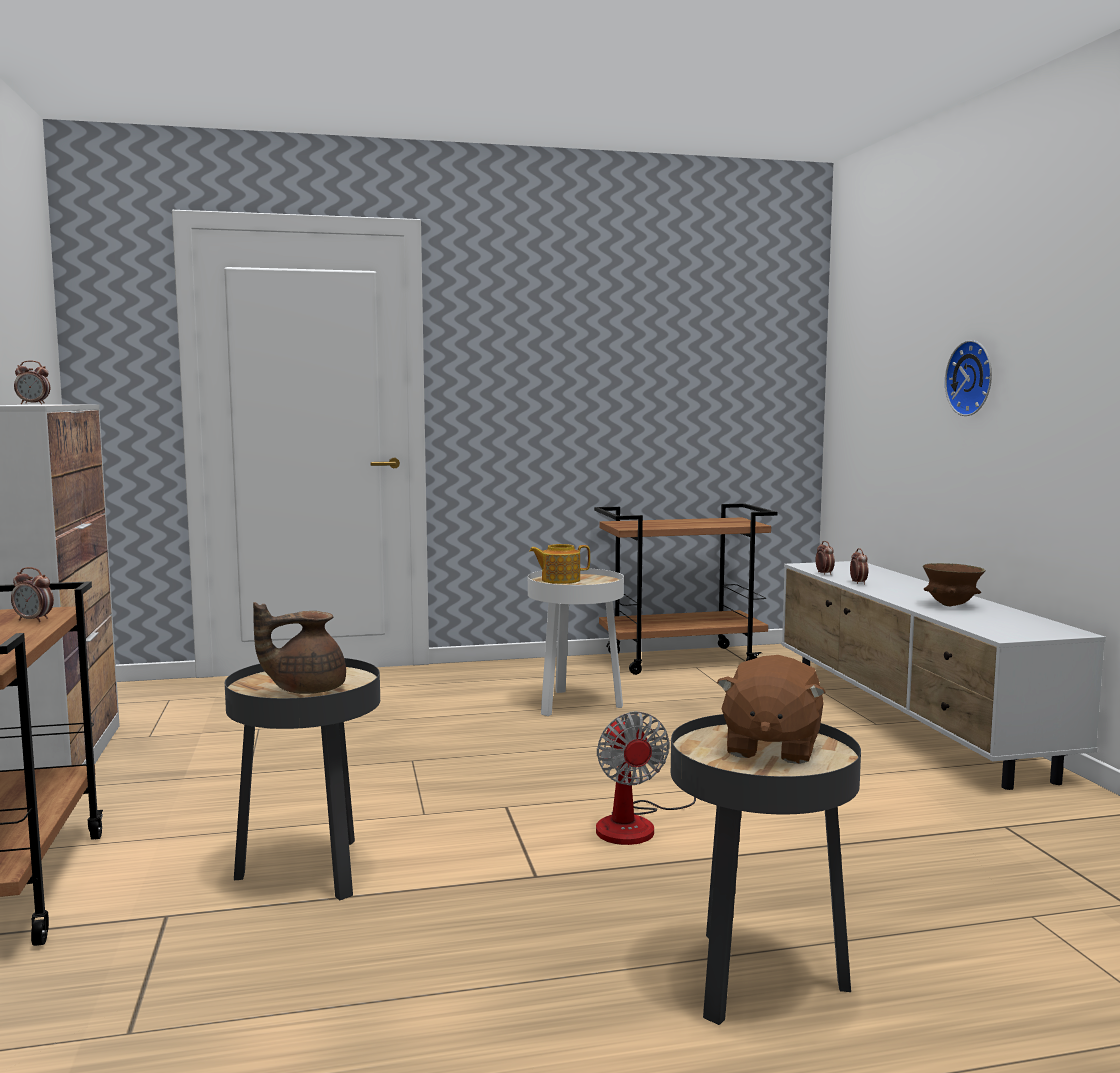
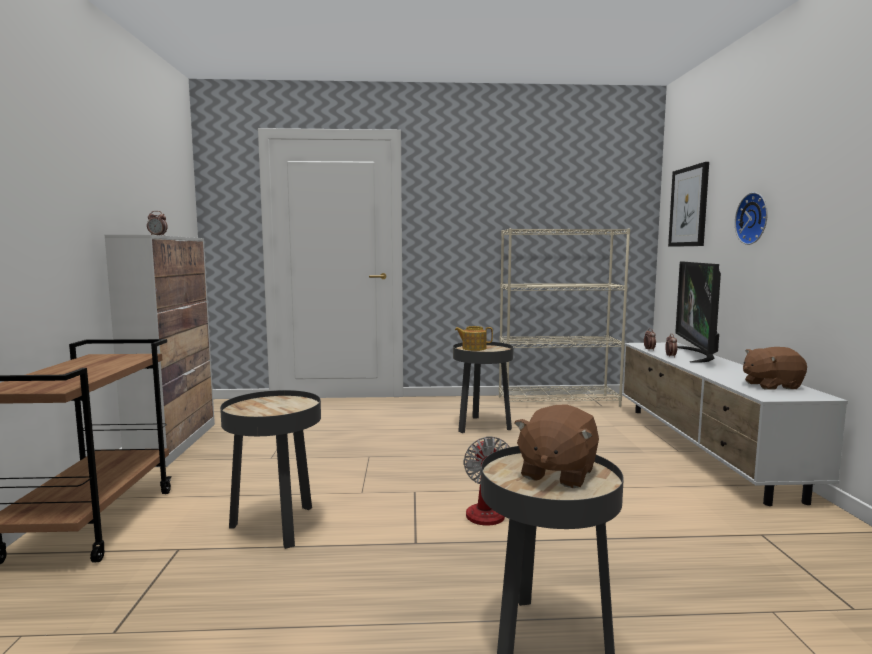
camera: 10 degrees right, 0 degrees up
alarm clock [11,567,54,622] -> none
brown teapot [253,602,346,694] -> none
white side table [528,568,624,716] -> black side table [453,342,514,433]
brown cart [594,503,777,675] -> beige bookcase [499,228,630,407]
brown bowl [923,563,985,606] -> none
none -> picture [668,162,709,247]
none -> television [675,262,721,363]
none -> brown plush toy [743,347,807,390]

